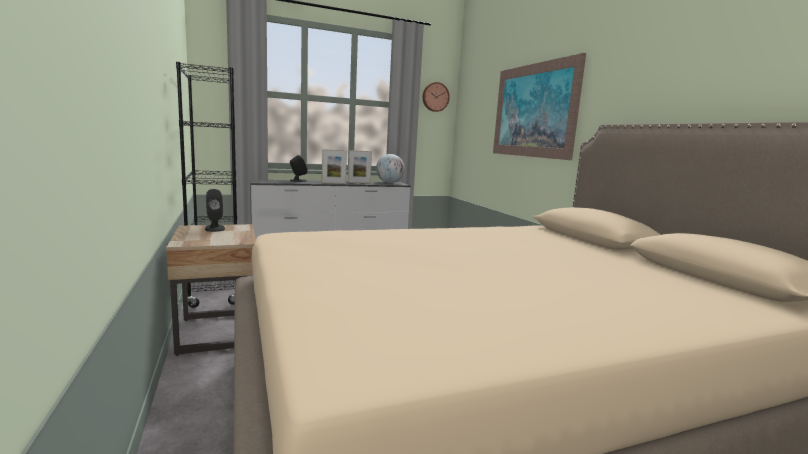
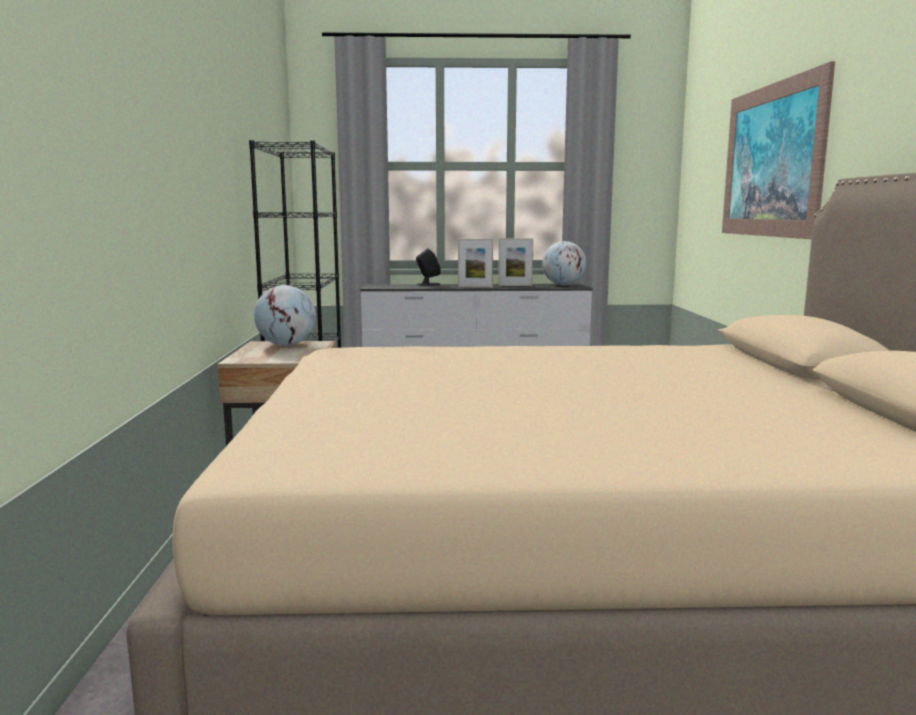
camera: 20 degrees right, 0 degrees up
black speaker [205,189,225,232] -> globe [254,285,316,346]
wall clock [423,82,450,112] -> none

